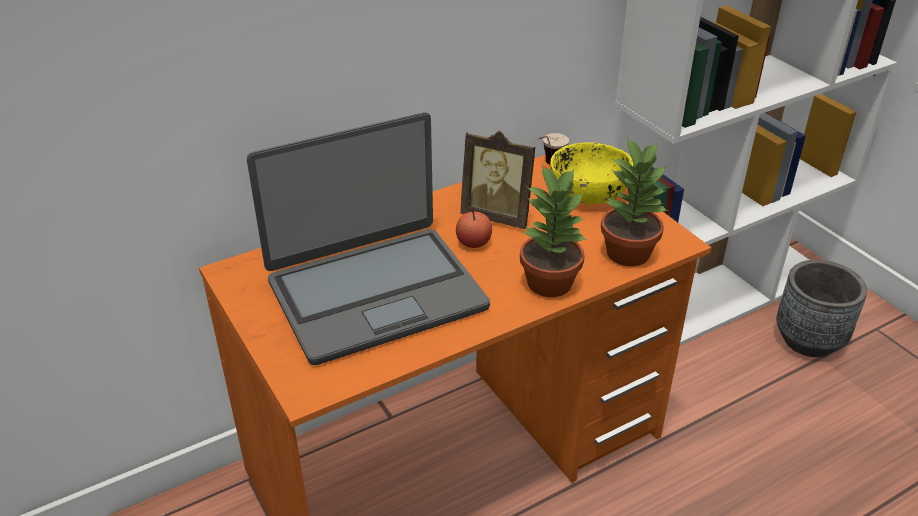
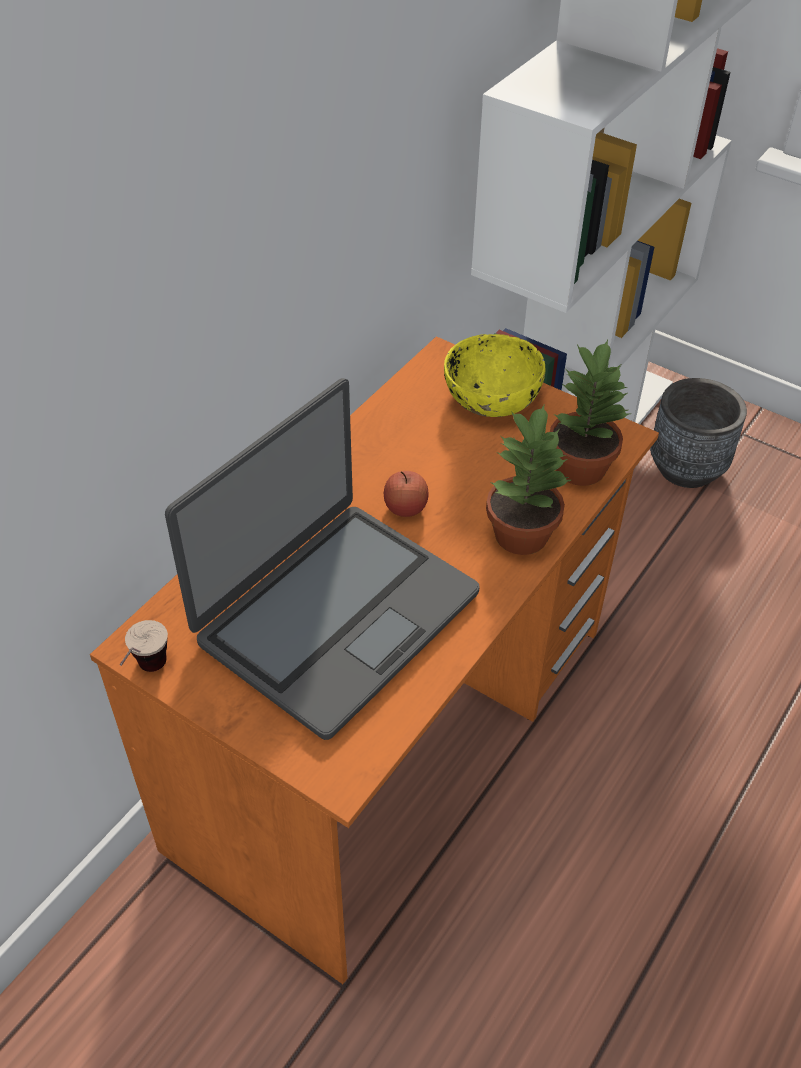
camera: 25 degrees left, 10 degrees up
picture frame [460,131,535,229] -> none
cup [538,133,569,165] -> cup moved to [120,620,168,672]

